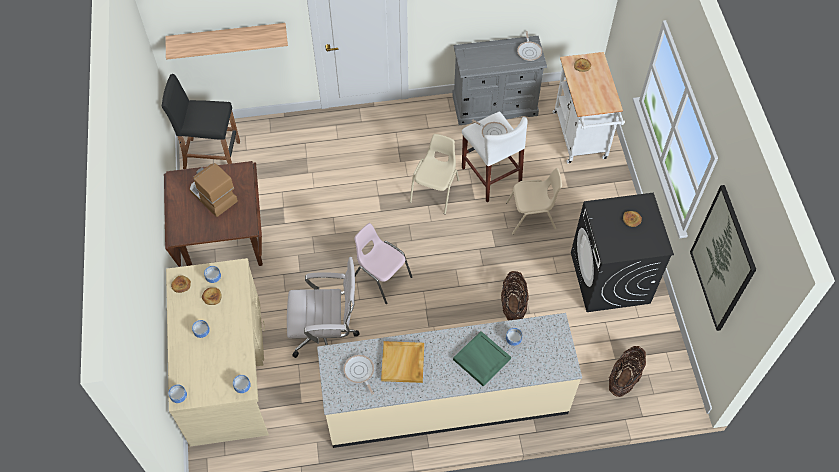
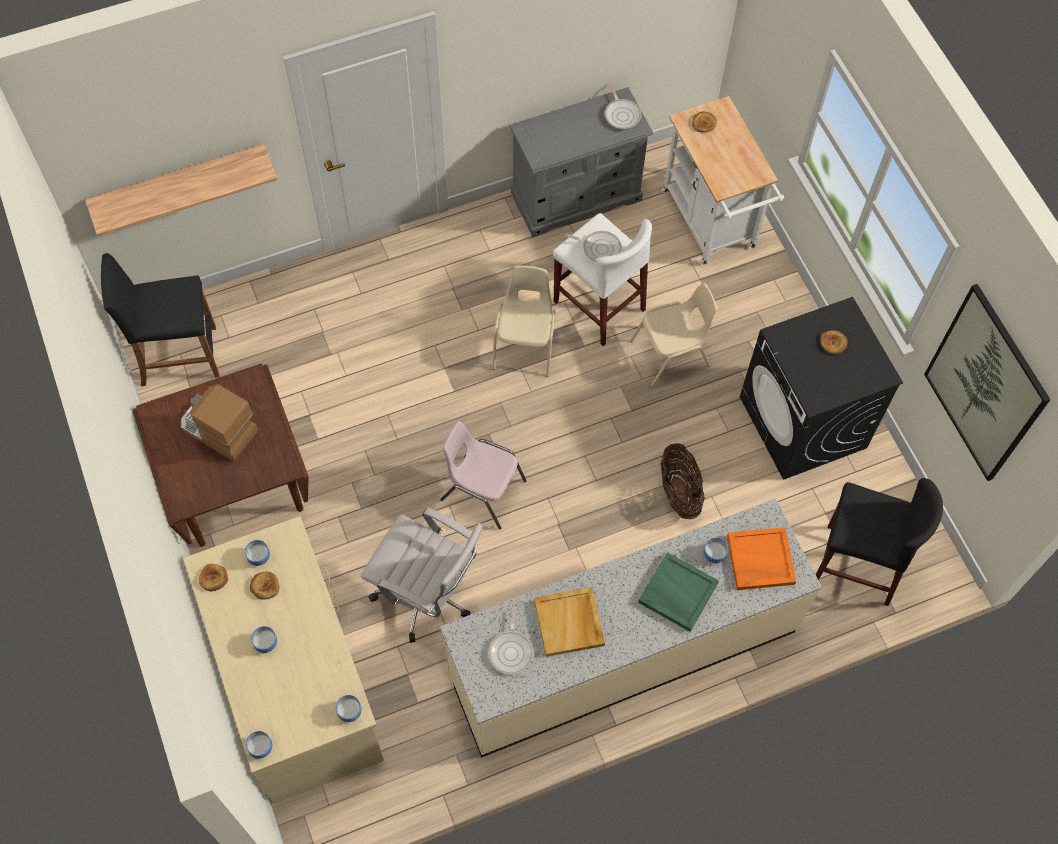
camera: 15 degrees left, 5 degrees up
white office chair [287,257,360,358] -> white office chair turned 45 degrees clockwise [361,508,483,643]
frying pan [343,355,374,395] -> frying pan turned 135 degrees counterclockwise [488,608,533,674]
basket [609,346,646,397] -> black stool [816,478,943,606]
none -> orange tray [727,527,796,590]

